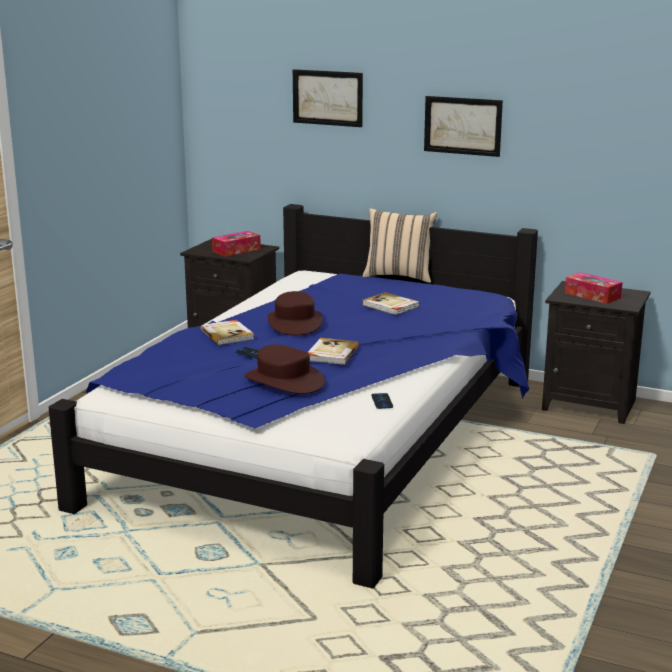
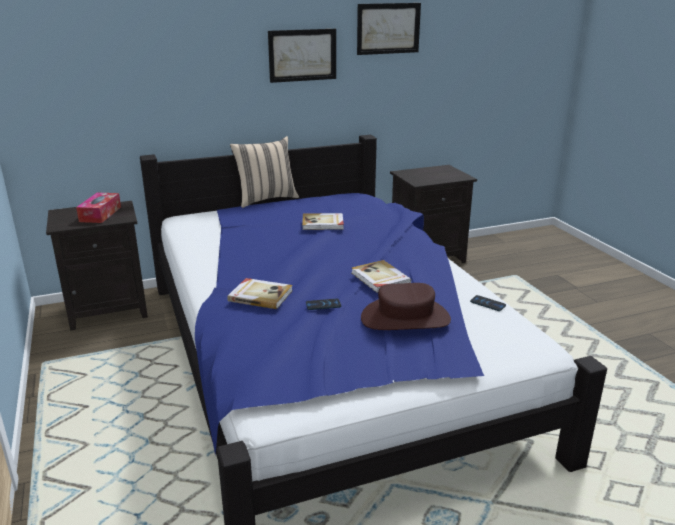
camera: 45 degrees left, 5 degrees up
brown hat [268,291,323,336] -> none
picture [293,69,363,127] -> picture moved to [357,3,421,55]
tissue box [565,272,623,304] -> none

